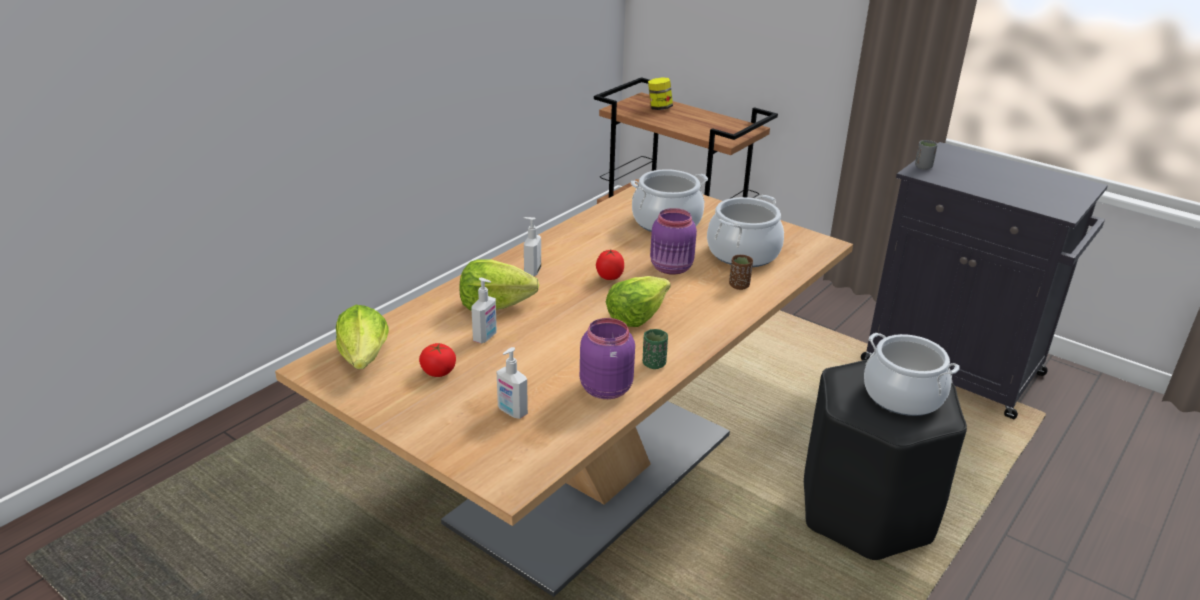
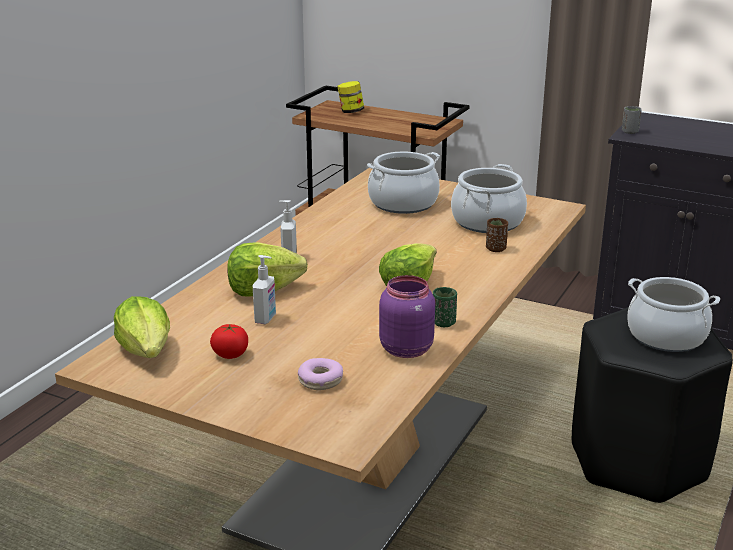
camera: 10 degrees left, 5 degrees down
soap dispenser [497,347,528,419] -> donut [298,358,343,390]
tomato [596,249,624,280] -> none
purple jar [650,208,697,275] -> none

